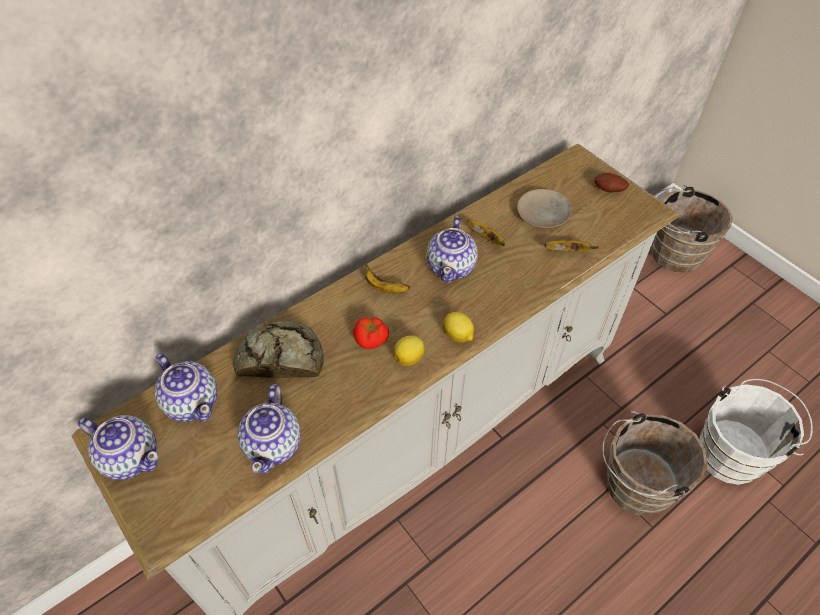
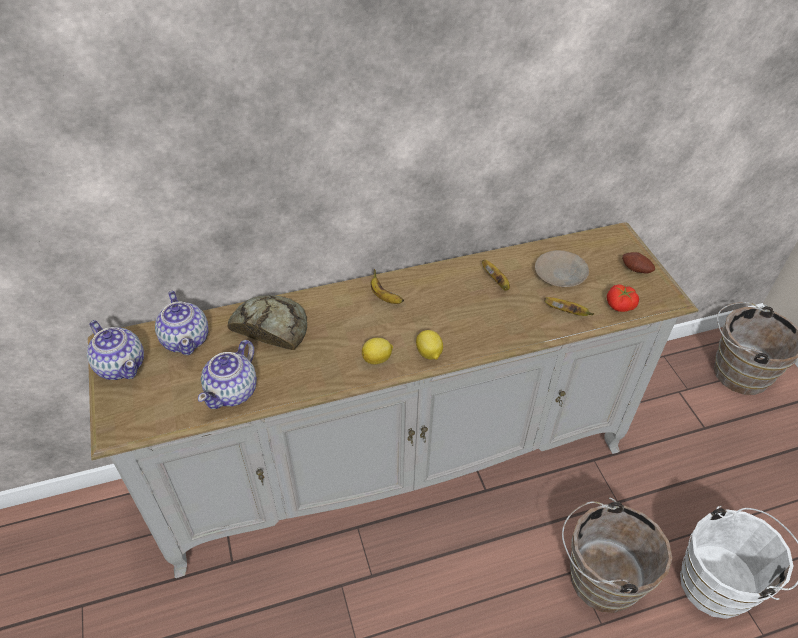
camera: 20 degrees right, 5 degrees down
tomato [353,317,389,349] -> tomato moved to [607,284,639,312]
teapot [427,216,478,283] -> none

